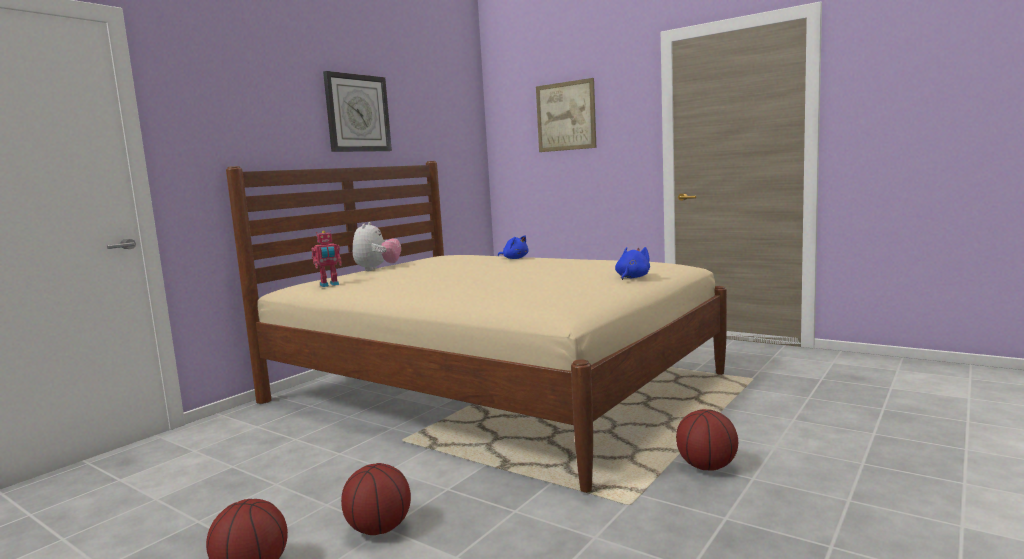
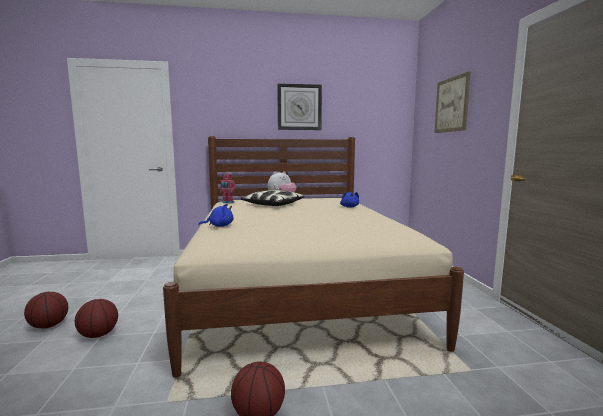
camera: 45 degrees right, 0 degrees up
blue plush toy [615,247,650,280] -> blue plush toy moved to [198,204,233,227]
none -> pillow [241,190,305,206]

